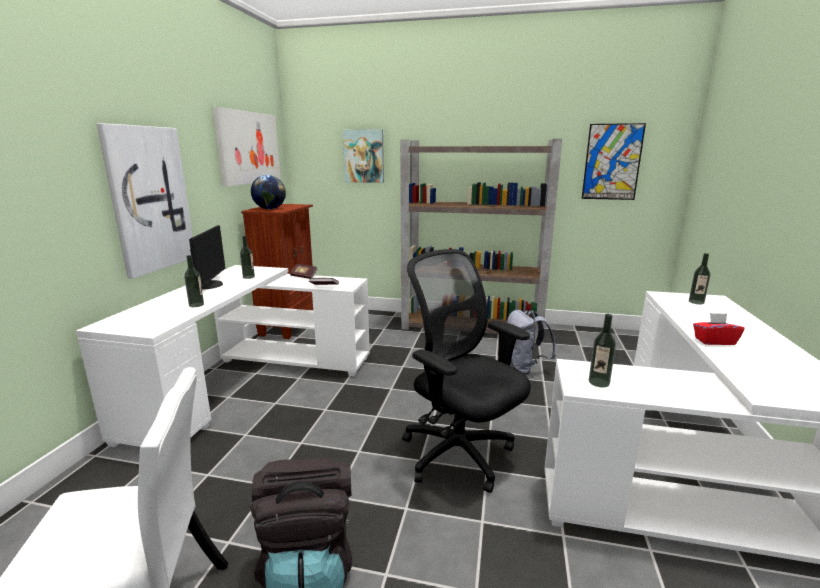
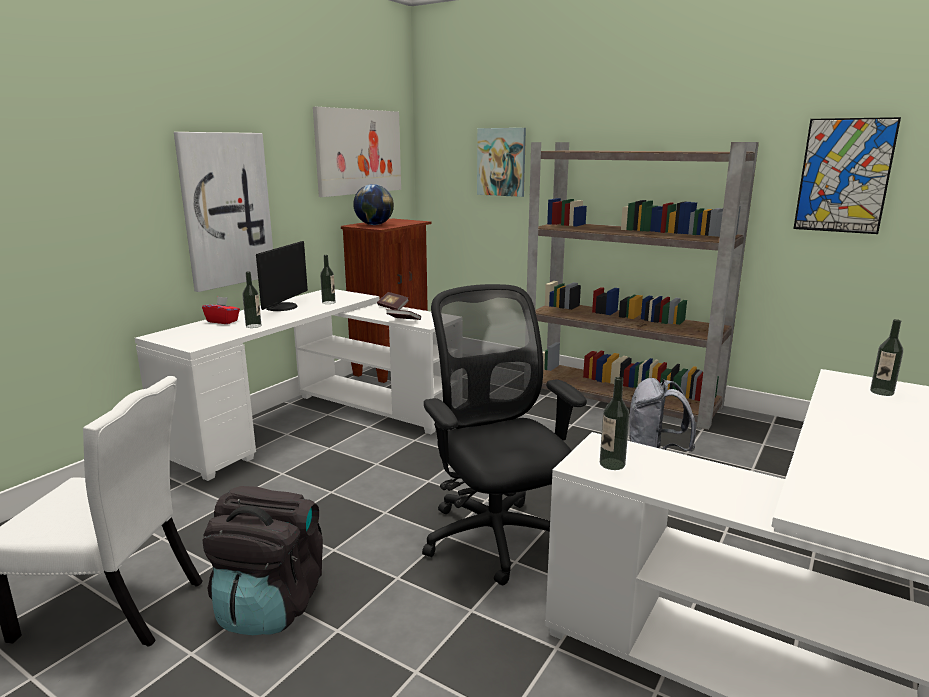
camera: 20 degrees right, 0 degrees up
red tissue box [693,313,745,345] -> red tissue box moved to [202,297,240,324]

